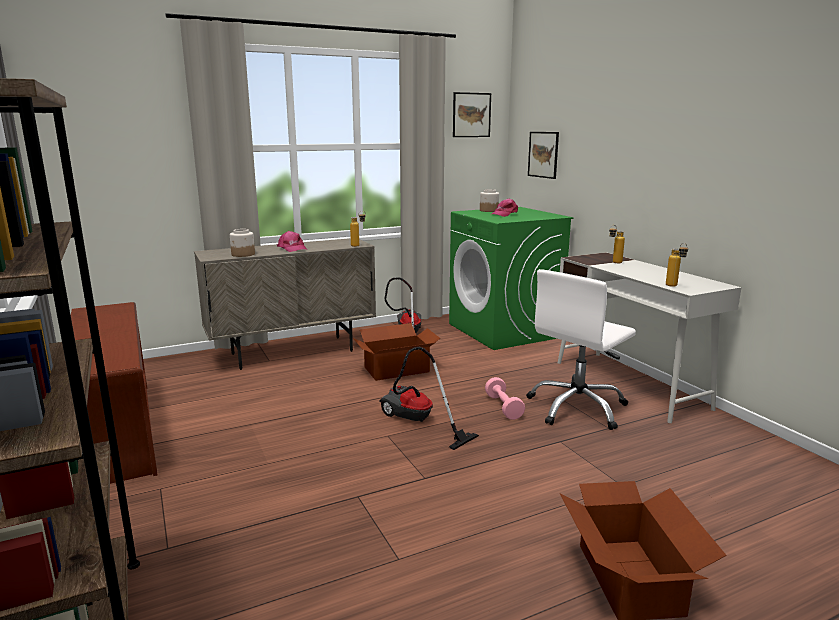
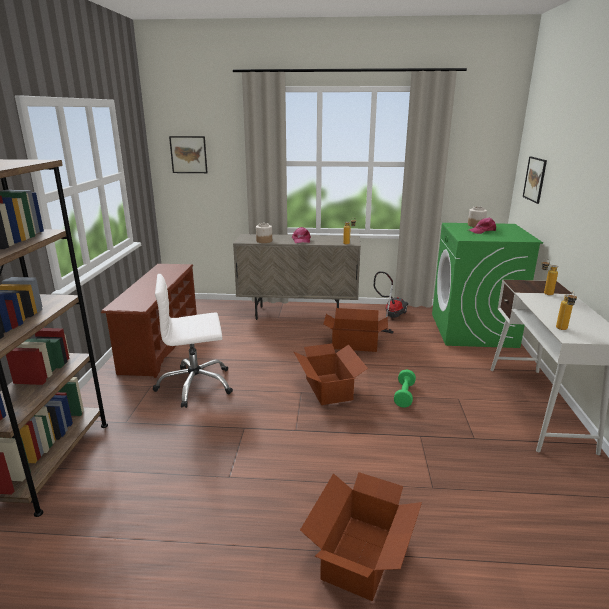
camera: 30 degrees right, 5 degrees up
vacuum cleaner [380,347,479,450] -> cardboard box [293,343,368,405]
picture [453,92,491,137] -> picture moved to [169,136,208,173]
pink dumbbell [485,377,525,420] -> green dumbbell [394,370,416,408]
white office chair [527,269,636,430] -> white office chair moved to [153,274,233,408]

